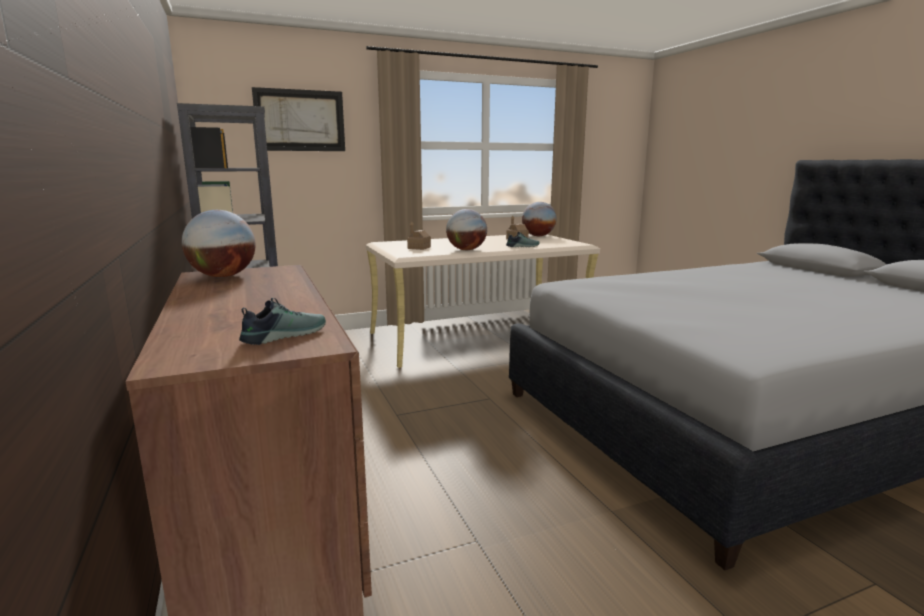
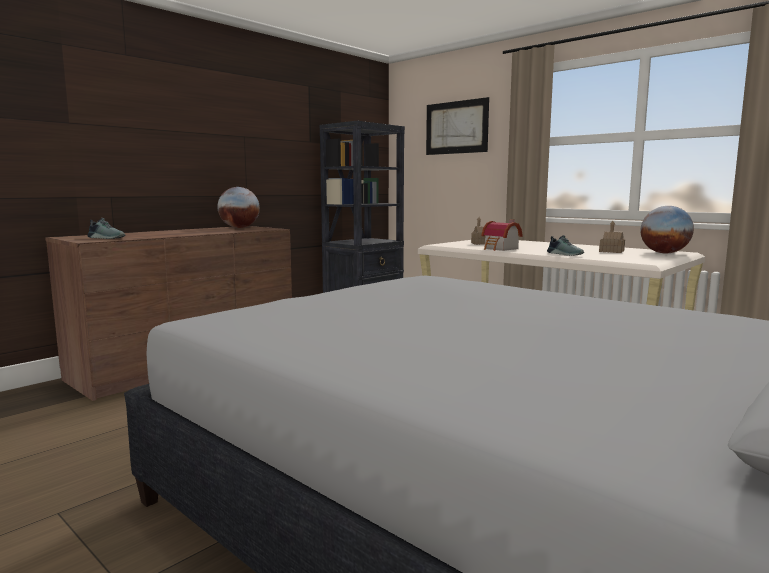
camera: 65 degrees right, 5 degrees down
globe [446,209,487,250] -> toy house [481,219,523,251]

